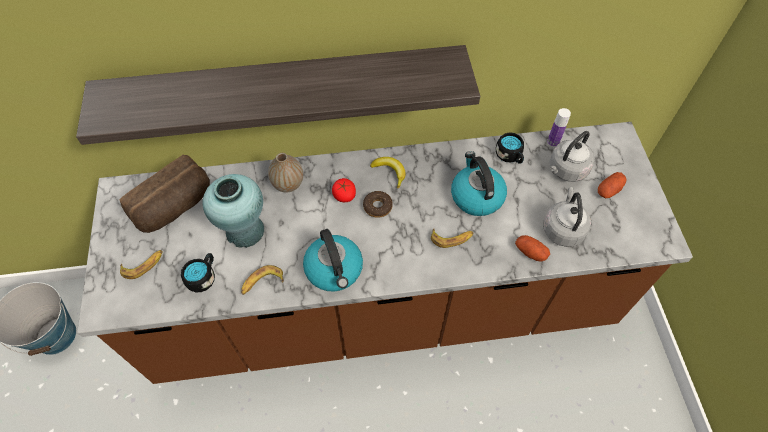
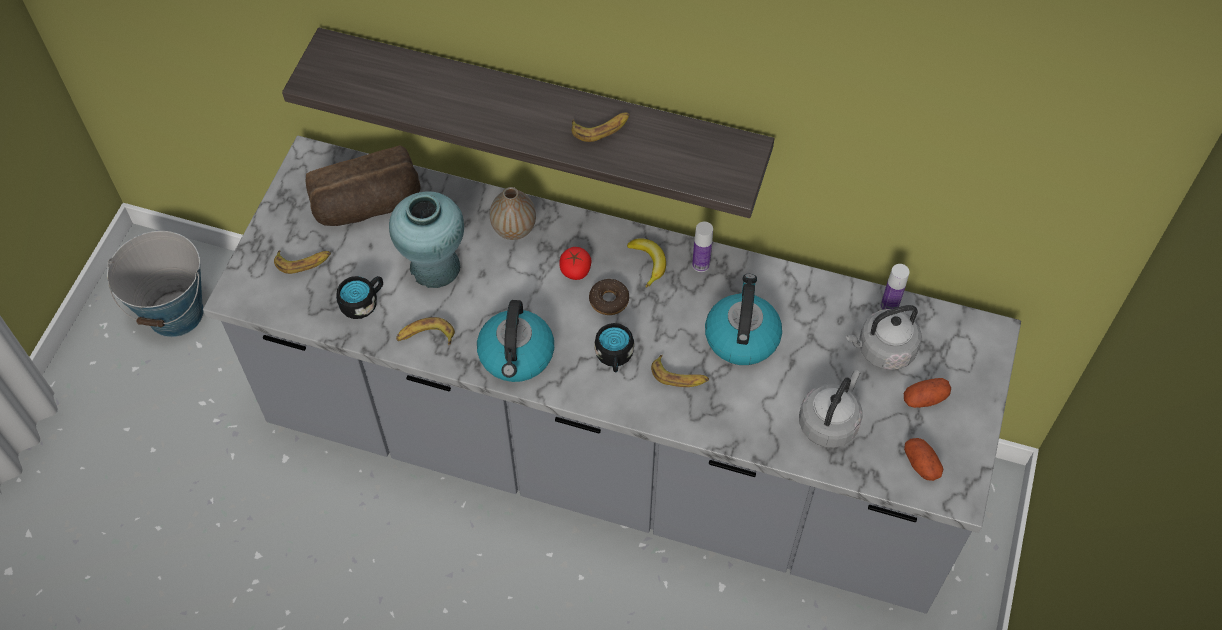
camera: 25 degrees right, 0 degrees up
brown counter [77,122,693,384] -> grey counter [203,136,1021,614]
black mug [496,132,524,164] -> black mug moved to [594,323,634,372]
potato [515,235,550,261] -> potato moved to [904,438,943,481]
none -> banana [572,112,630,142]
none -> bottle [692,222,713,272]

